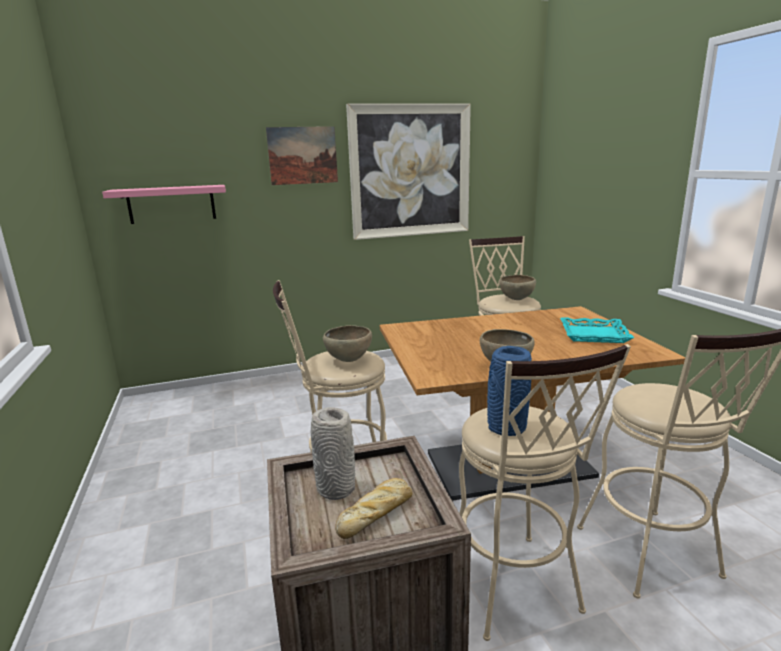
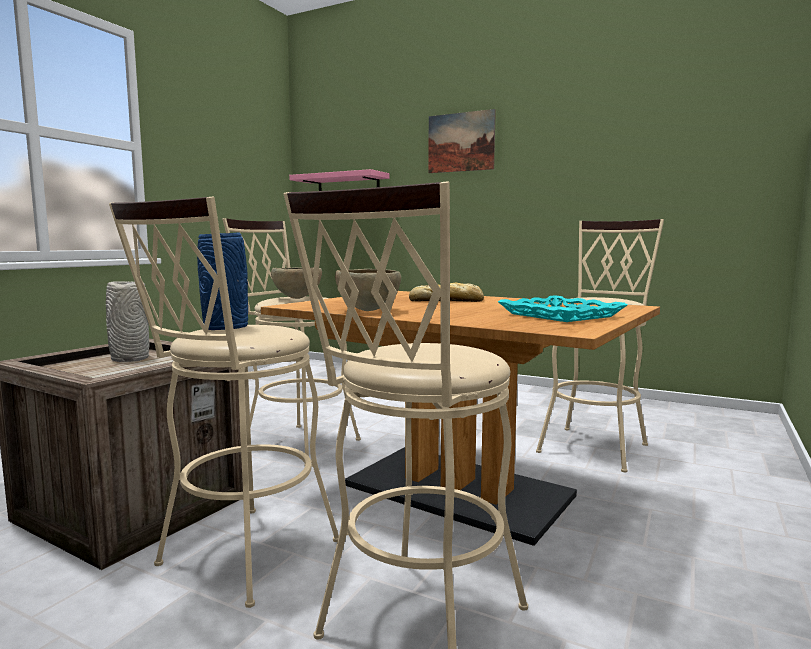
camera: 45 degrees right, 10 degrees down
bread [335,478,413,539] -> bread moved to [409,283,484,302]
picture [346,103,471,240] -> none
brown bowl [499,275,536,300] -> none

